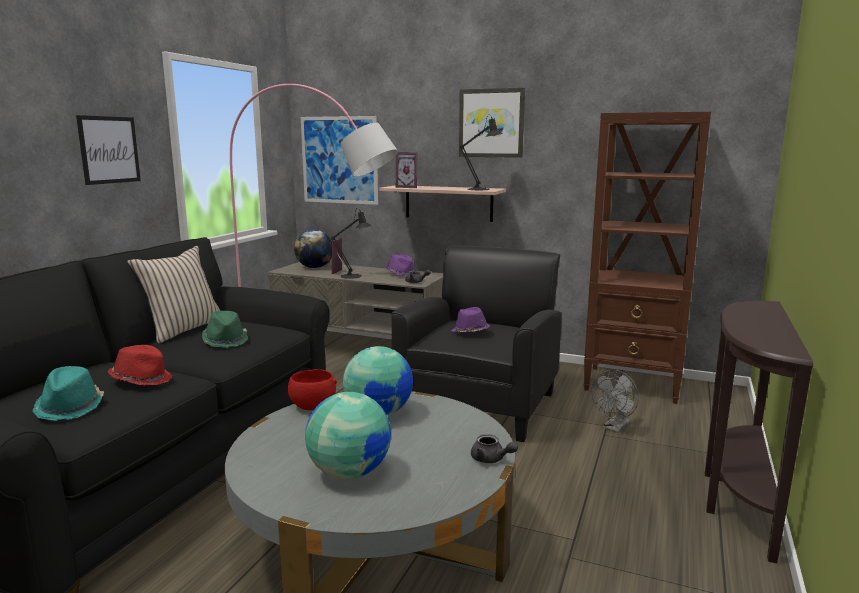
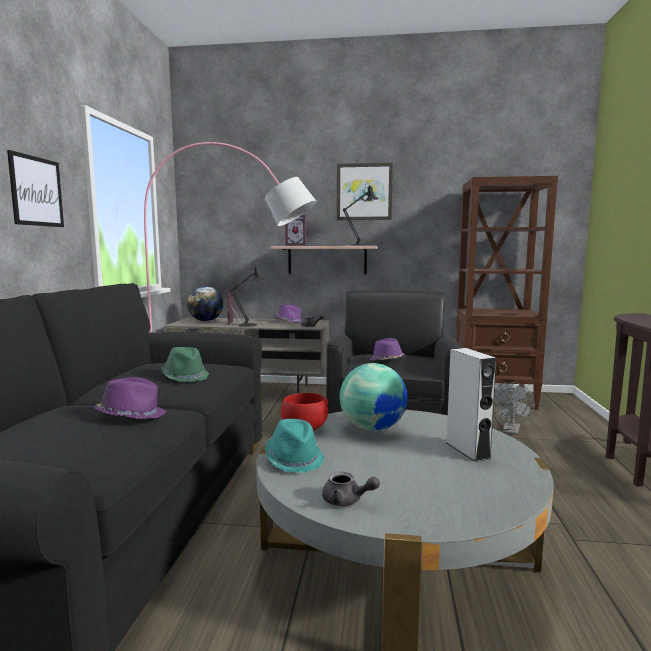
camera: 15 degrees left, 5 degrees down
turquoise hat [33,366,104,421] -> turquoise hat moved to [265,419,324,473]
red hat [108,345,172,386] -> purple hat [94,377,165,419]
beige pillow [127,246,220,344] -> none
picture [301,116,378,205] -> none
globe [305,392,391,479] -> none
grey teapot [471,434,518,463] -> grey teapot moved to [322,472,380,506]
none -> grey speaker [445,348,496,462]

